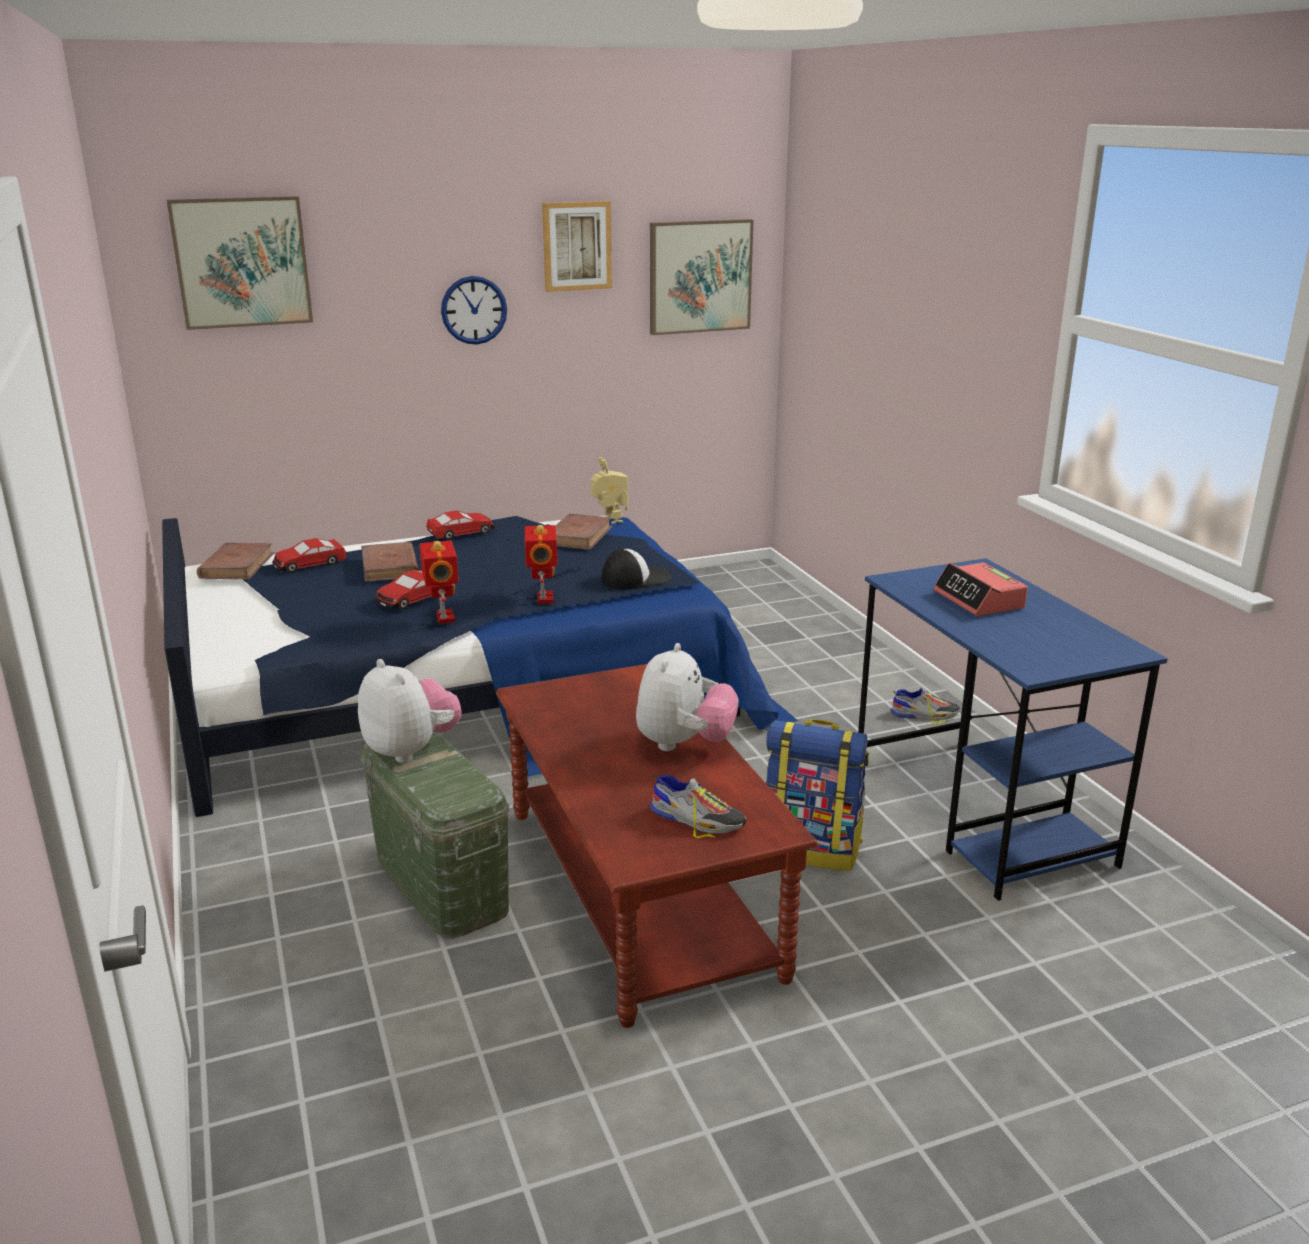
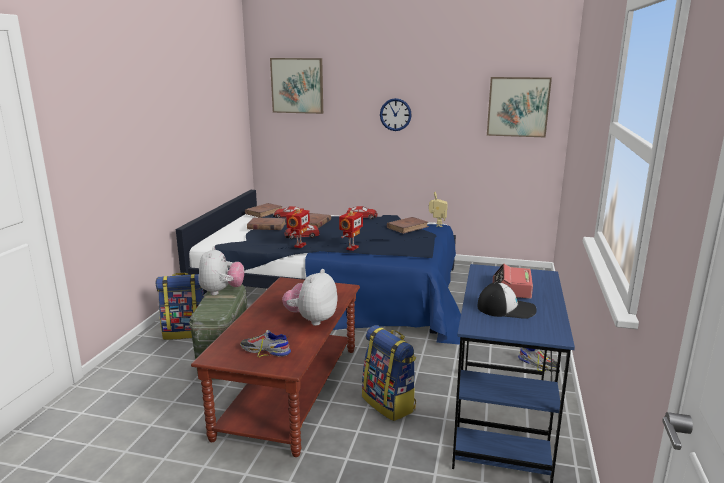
camera: 35 degrees right, 5 degrees down
picture [542,201,612,292] -> none
cap [601,549,671,590] -> cap moved to [477,282,537,319]
plush toy [636,643,739,751] -> plush toy turned 150 degrees clockwise [282,269,338,326]
shoe [650,775,746,838] -> shoe turned 135 degrees clockwise [240,330,291,357]
none -> backpack [156,273,204,340]
none -> brown book [247,217,286,230]

